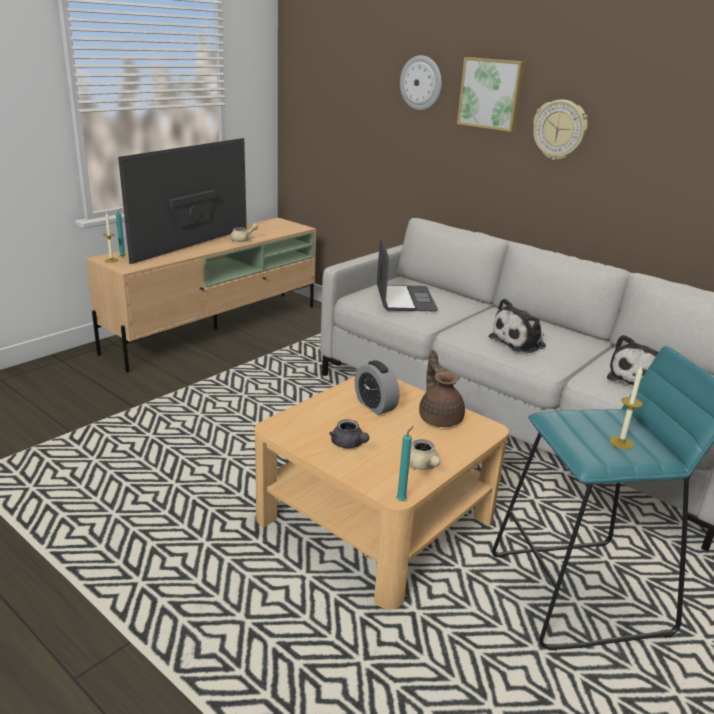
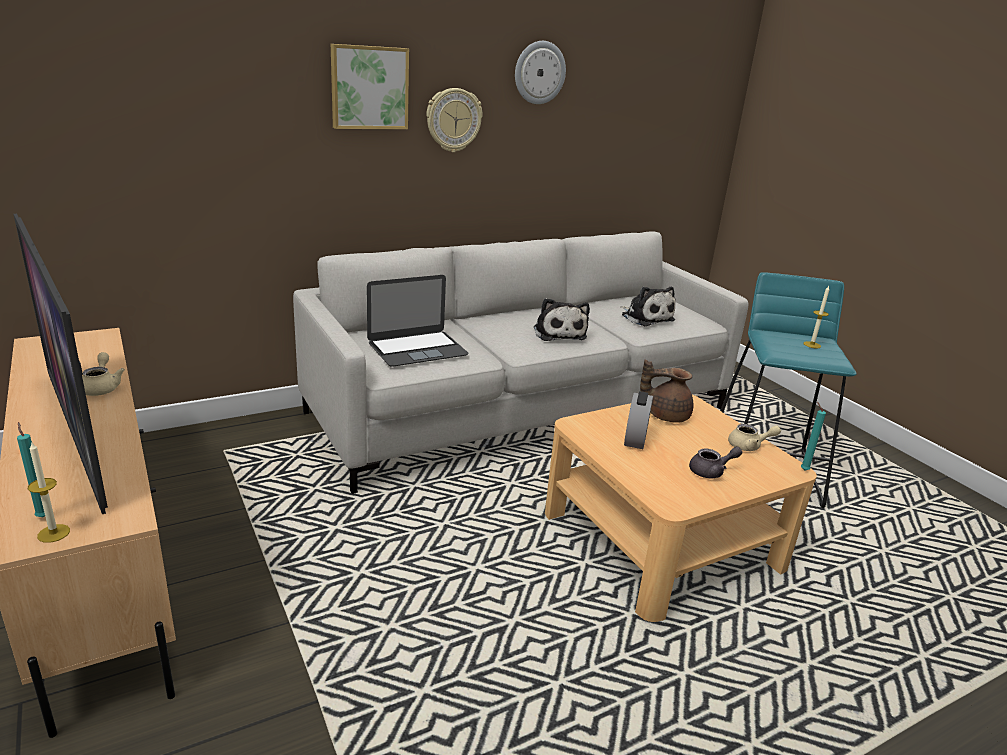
camera: 70 degrees left, 0 degrees up
alarm clock [355,360,399,415] -> alarm clock turned 60 degrees counterclockwise [624,391,653,449]
laptop [377,238,438,311] -> laptop turned 135 degrees clockwise [367,275,468,367]
wall clock [400,55,442,110] -> wall clock moved to [515,41,566,104]

